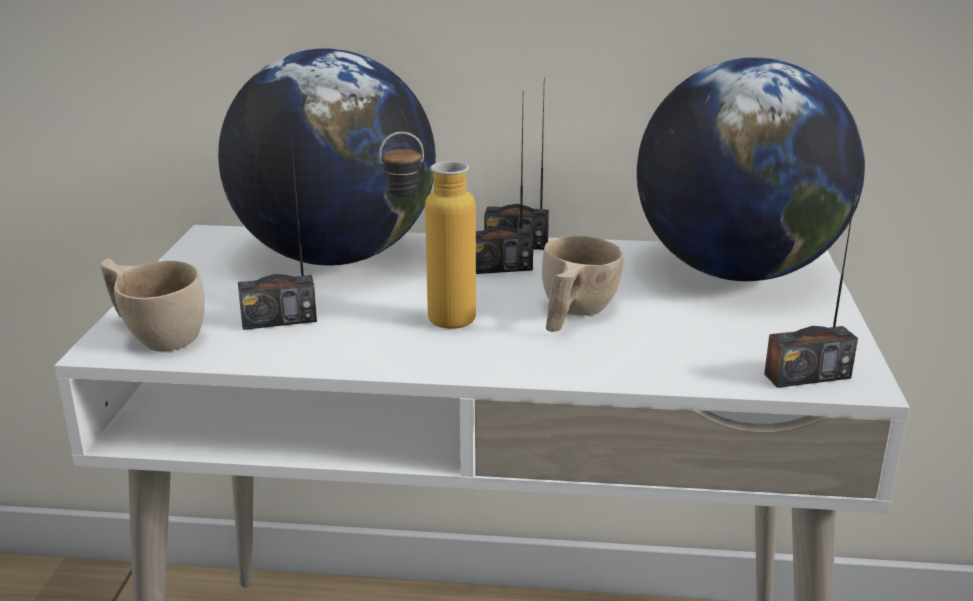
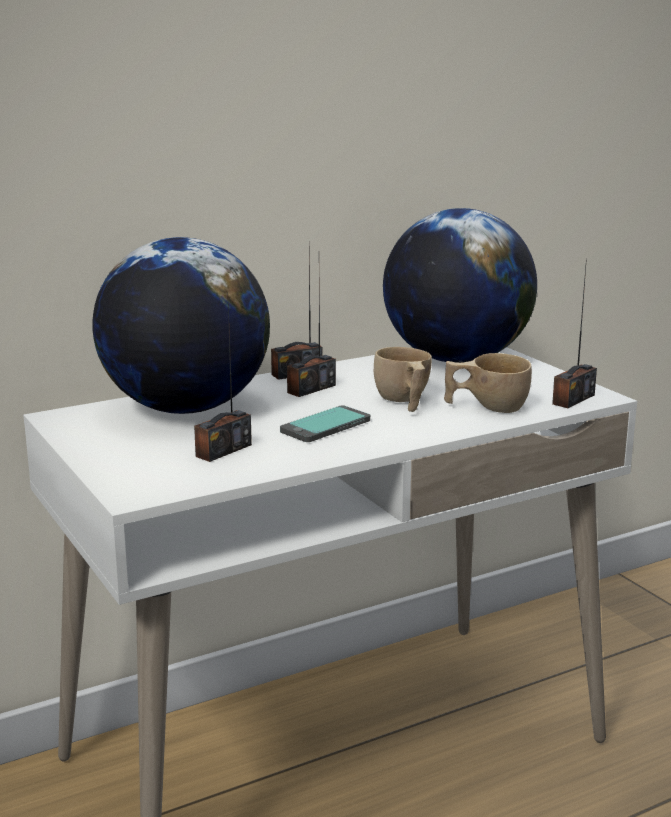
camera: 35 degrees left, 5 degrees down
beige cup [100,258,205,351] -> beige cup moved to [444,353,532,413]
bottle [379,132,476,329] -> phone [280,405,370,442]

